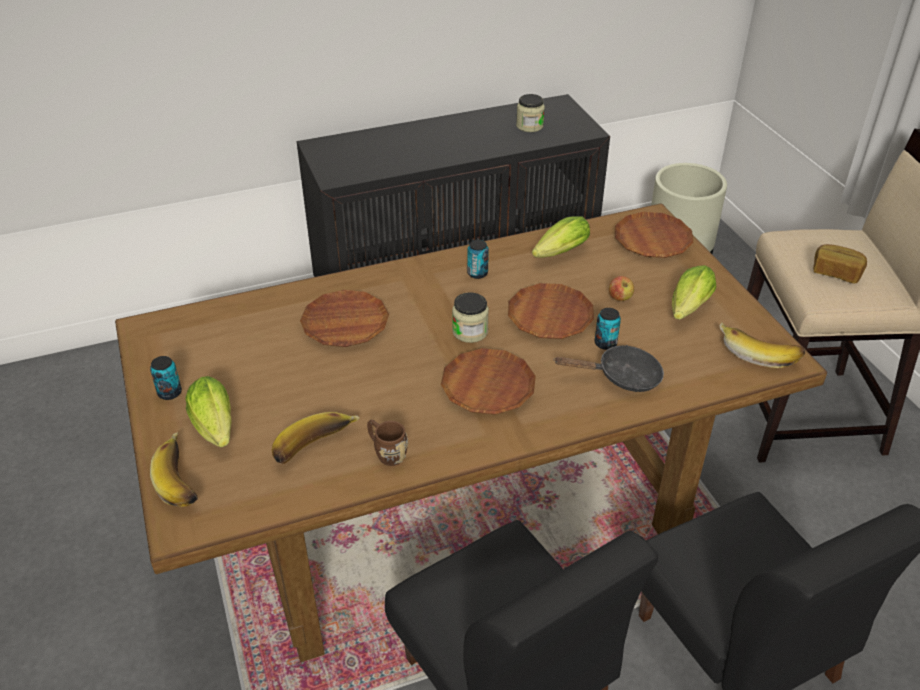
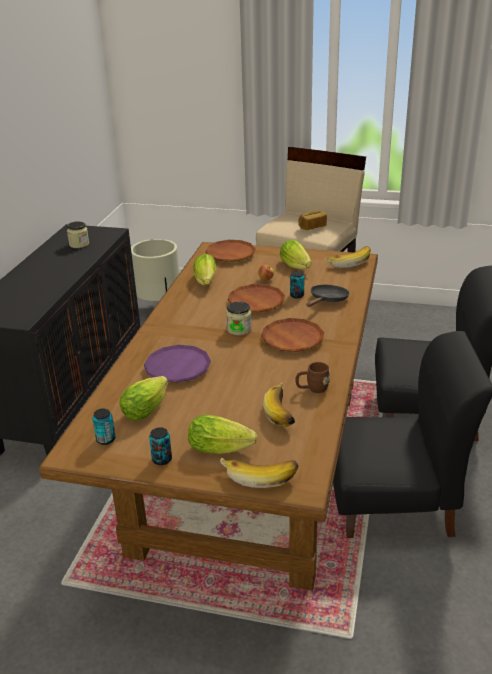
camera: 55 degrees left, 10 degrees down
brown plate [300,290,389,347] -> purple plate [144,345,211,383]
can [467,240,489,279] -> can moved to [92,408,116,445]
none -> lettuce [120,376,168,421]

